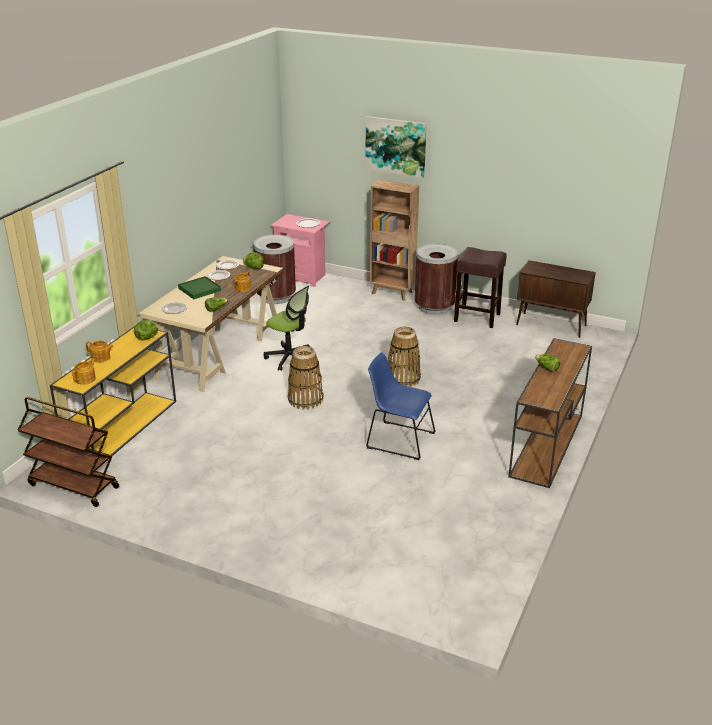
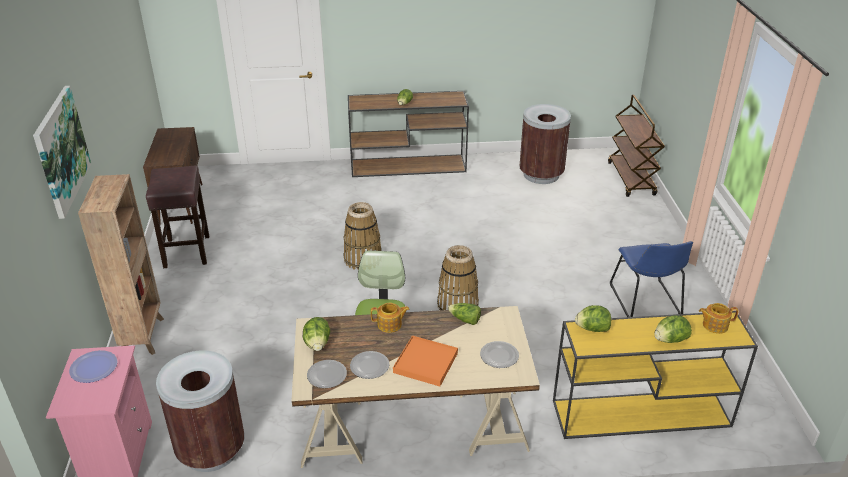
camera: 120 degrees left, 5 degrees up
brown cart [18,397,119,507] -> brown cart moved to [608,95,665,197]
teapot [85,340,114,363] -> lettuce [654,315,692,343]
green tray [178,276,221,299] -> orange tray [393,335,458,386]
blue chair [366,352,436,460] -> blue chair moved to [610,241,693,317]
brown trash can [415,244,458,315] -> brown trash can moved to [519,104,571,184]

